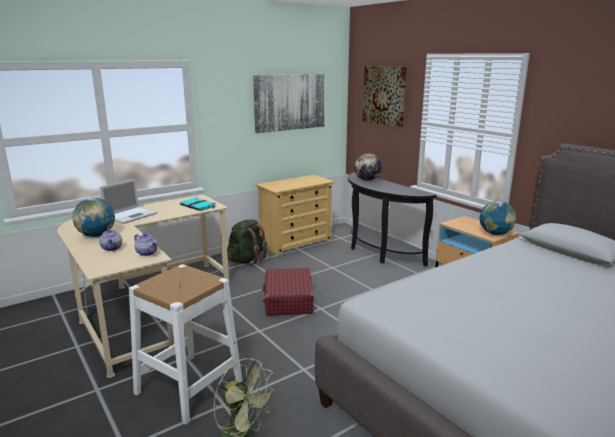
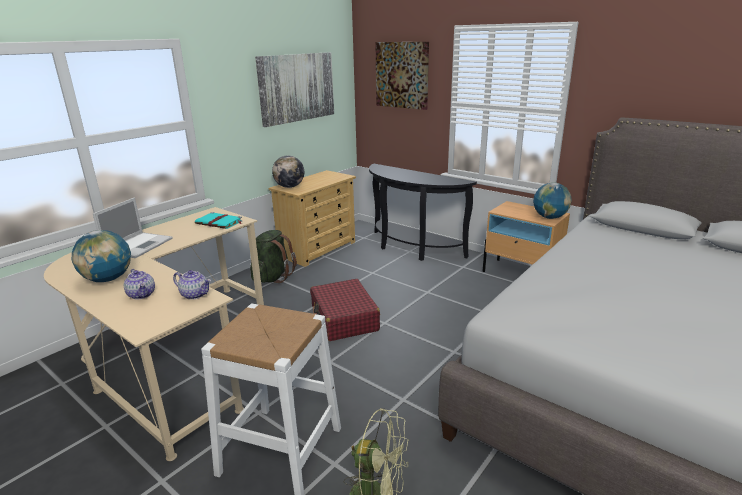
camera: 15 degrees left, 5 degrees up
globe [354,153,382,181] -> globe moved to [272,155,304,188]

